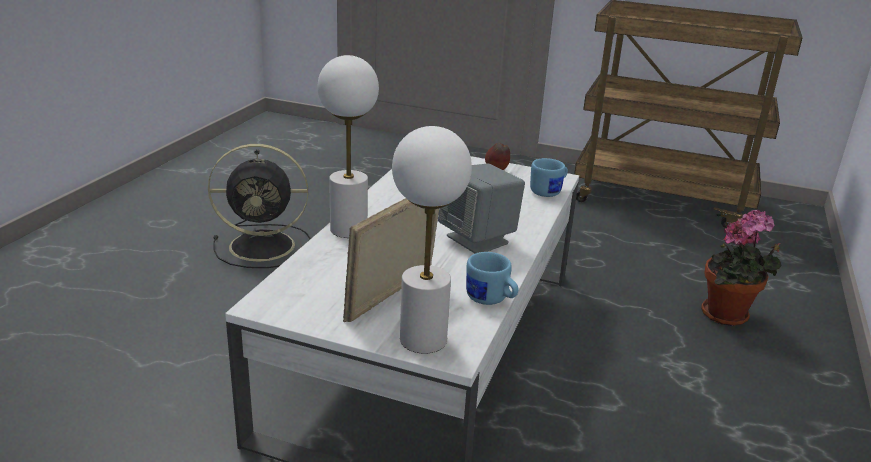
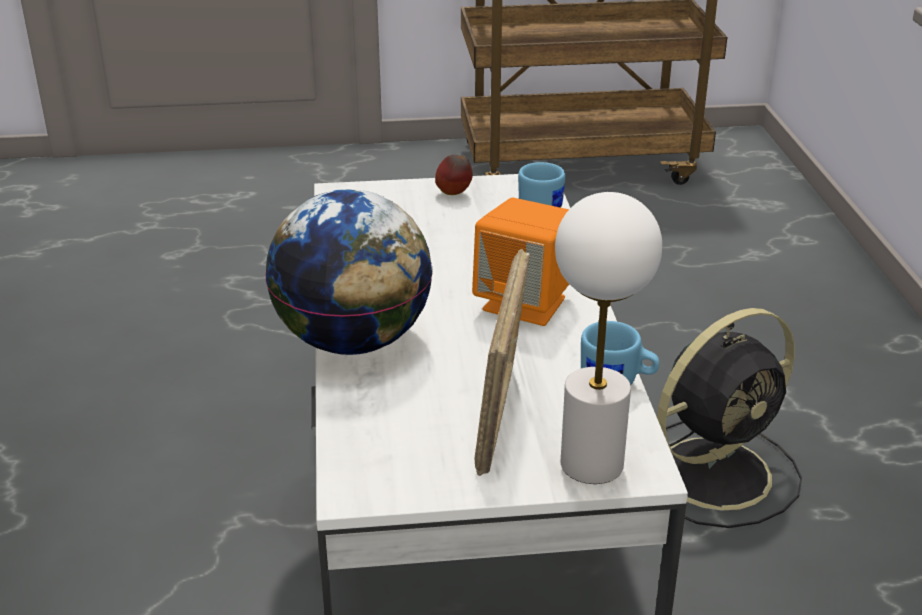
camera: 25 degrees left, 5 degrees up
black fan [208,144,311,268] -> black fan moved to [657,308,802,528]
white table lamp [318,55,379,238] -> globe [265,189,433,355]
grey speaker [438,164,525,254] -> orange speaker [472,198,569,326]
potted plant [701,210,782,326] -> none

